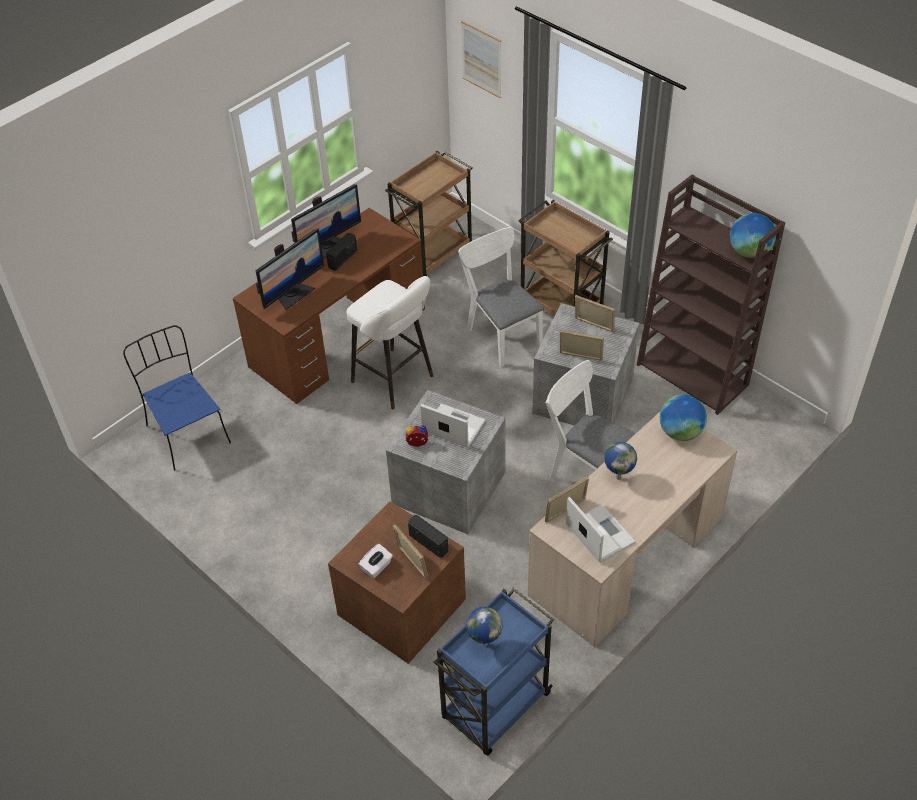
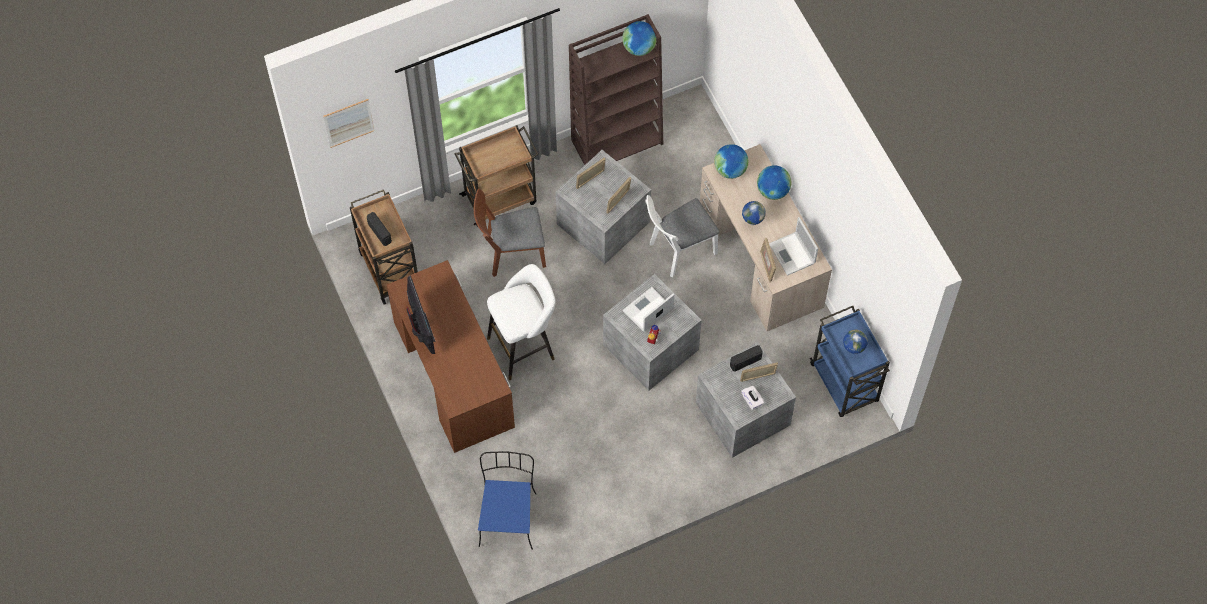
camera: 70 degrees left, 15 degrees up
blue chair [123,325,231,470] -> blue chair turned 105 degrees clockwise [478,451,537,550]
monitor [255,228,324,310] -> none
radio [326,233,357,271] -> radio moved to [367,212,392,246]
brown storage box [328,501,466,664] -> grey storage box [696,342,796,458]
white chair [458,227,544,367] -> brown chair [474,189,546,277]
laptop [566,497,636,562] -> laptop turned 105 degrees counterclockwise [769,217,818,276]
none -> globe [757,165,792,200]

